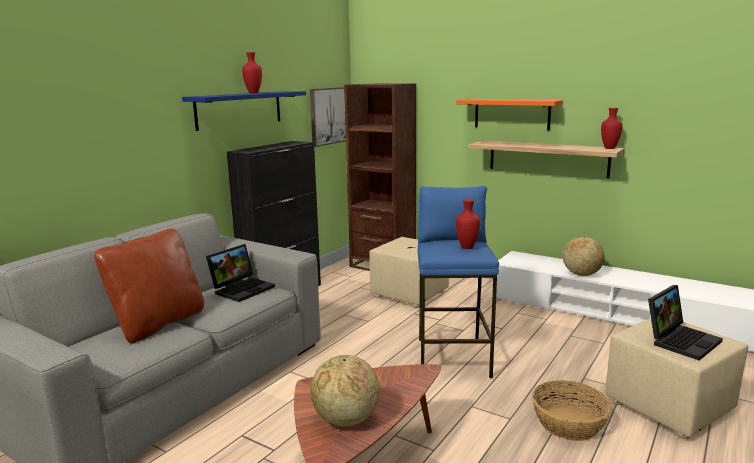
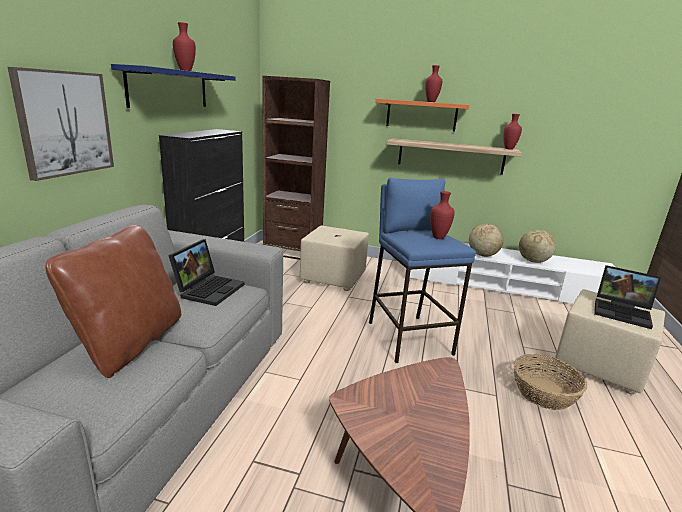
camera: 20 degrees left, 5 degrees up
picture [310,87,346,147] -> picture moved to [8,67,114,181]
globe [310,355,380,427] -> globe moved to [519,229,556,263]
laptop [648,285,723,360] -> laptop turned 90 degrees clockwise [594,265,661,329]
none -> red vase [425,65,442,102]

